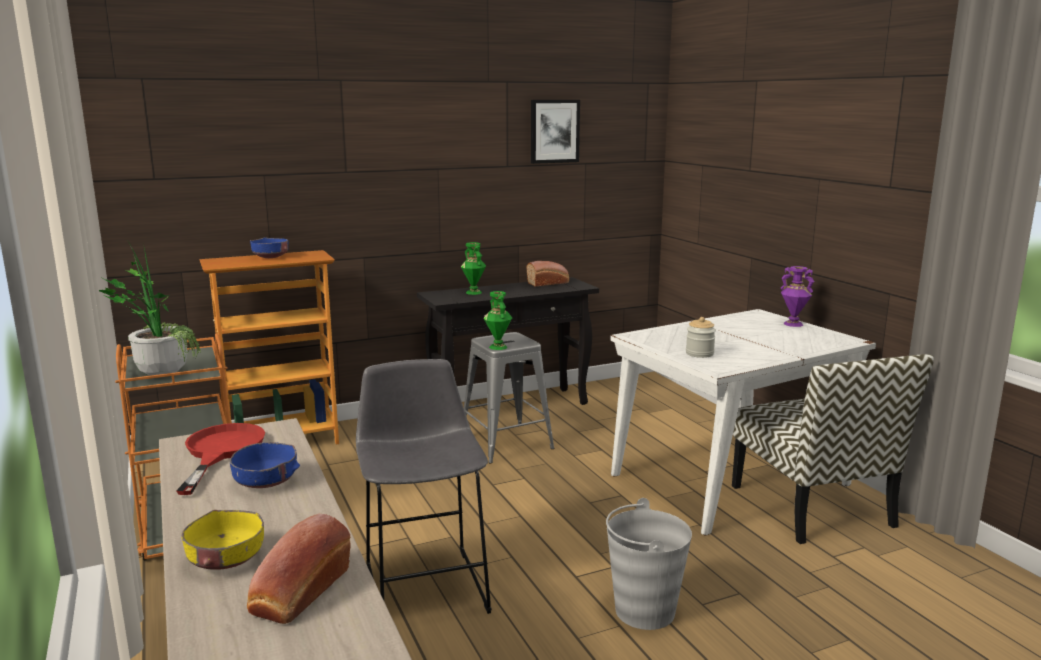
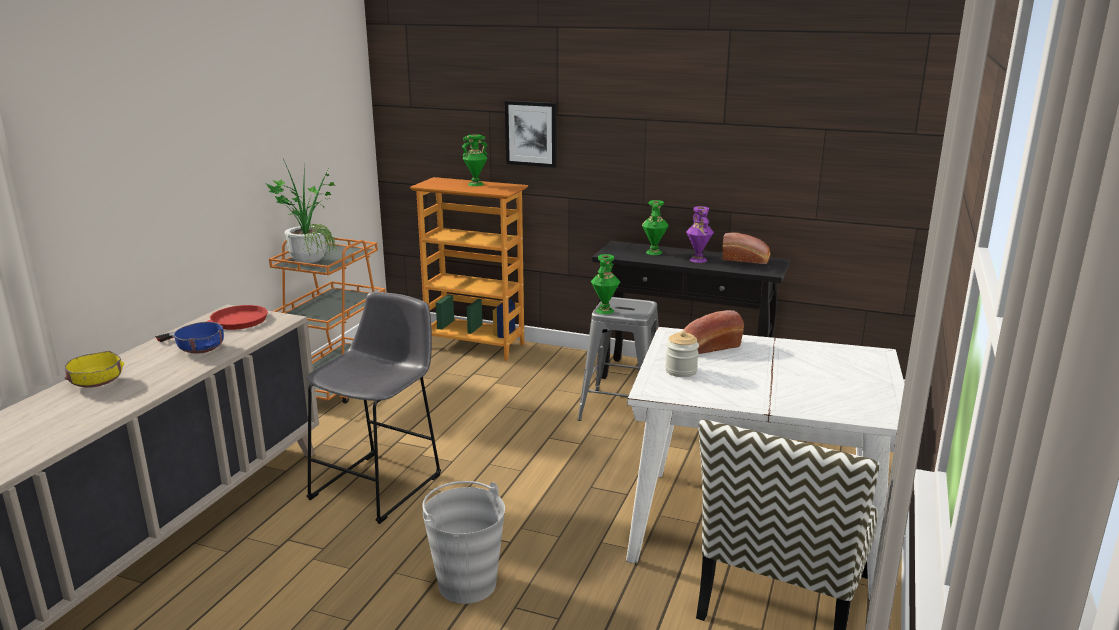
camera: 45 degrees right, 5 degrees up
bread [247,514,351,624] -> bread moved to [684,310,744,354]
blue bowl [250,237,288,258] -> green vase [462,134,488,186]
picture [531,100,580,164] -> picture moved to [505,101,557,168]
purple vase [781,266,814,327] -> purple vase moved to [686,206,714,263]

